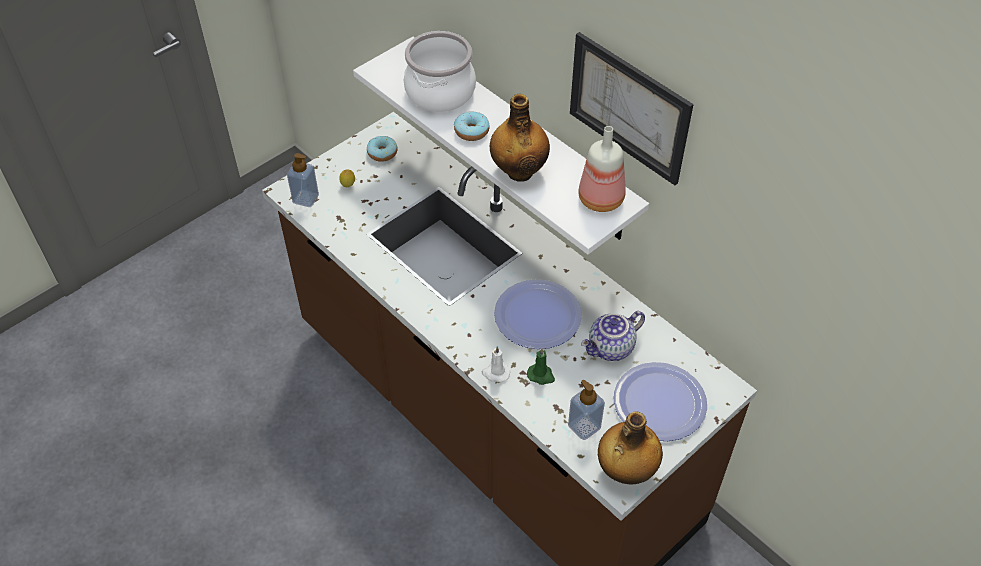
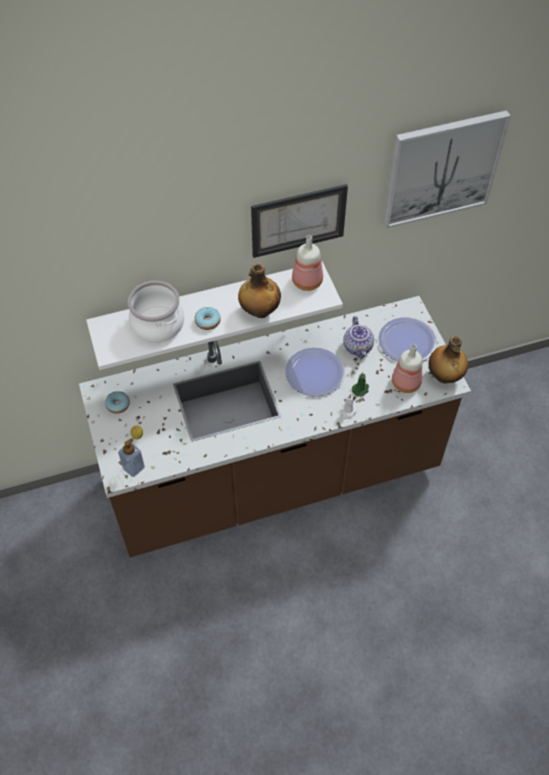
camera: 65 degrees left, 5 degrees up
soap dispenser [568,380,605,440] -> bottle [392,344,422,393]
none -> picture [384,110,511,228]

